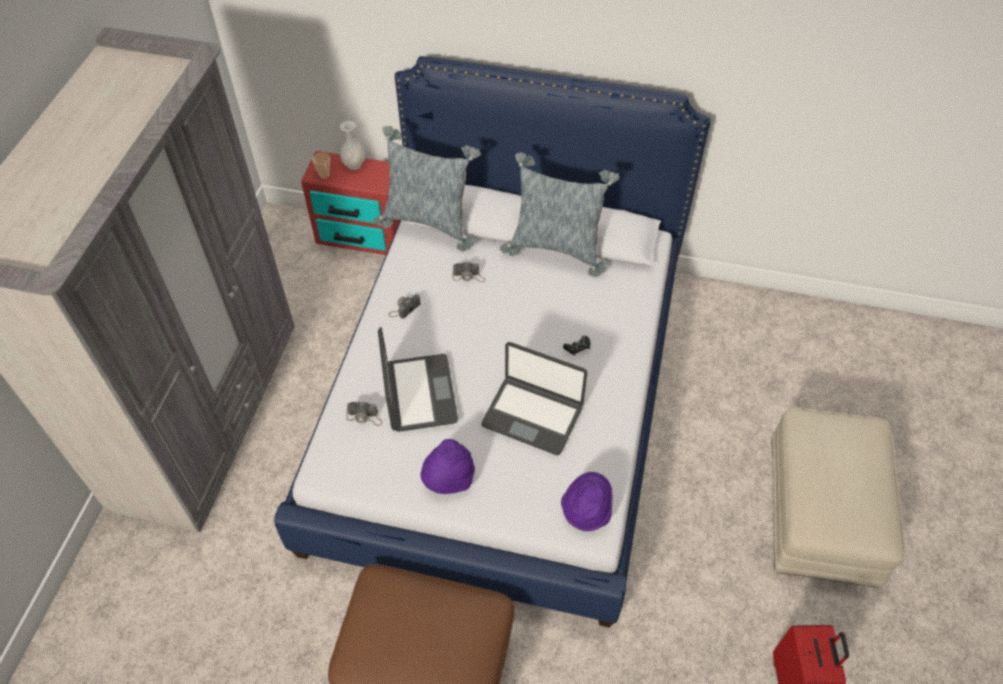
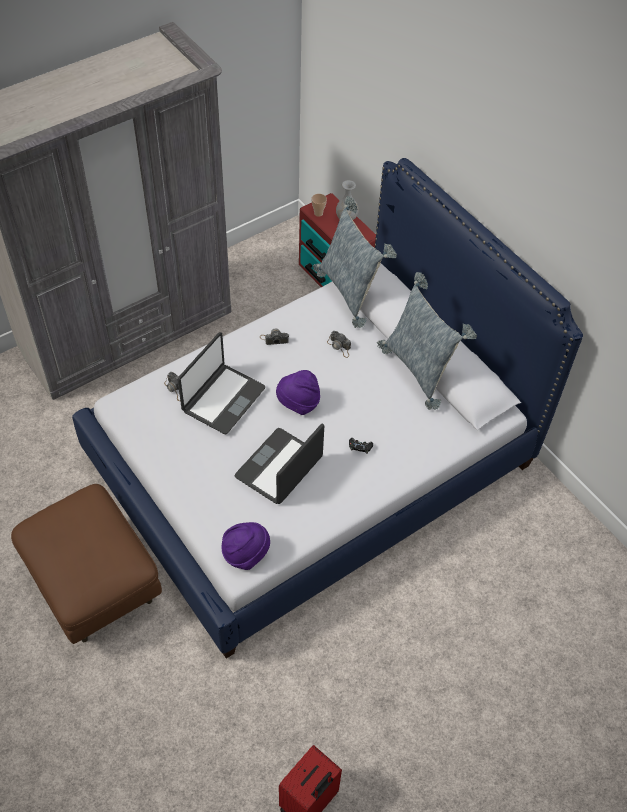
camera: 40 degrees right, 0 degrees up
purple hat [421,439,475,494] -> purple hat moved to [276,370,320,415]
laptop [481,342,587,455] -> laptop turned 60 degrees clockwise [235,423,324,504]
beige ottoman [771,408,905,588] -> none

